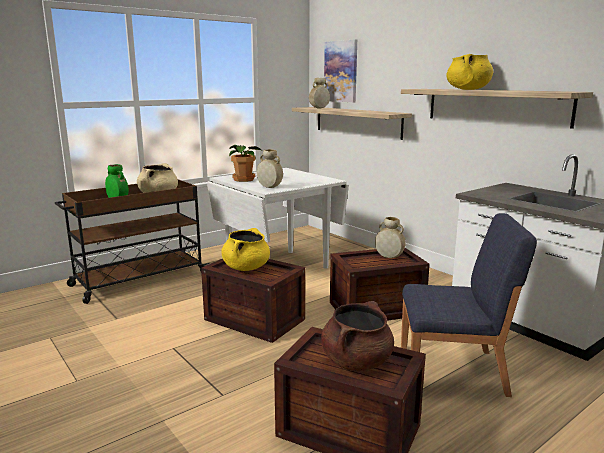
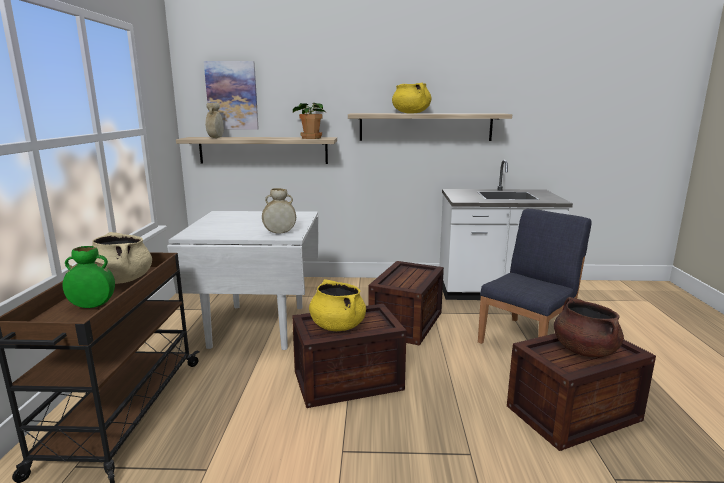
camera: 50 degrees left, 0 degrees up
potted plant [229,145,261,182] -> potted plant moved to [293,103,325,139]
beige vase [375,217,406,258] -> none

